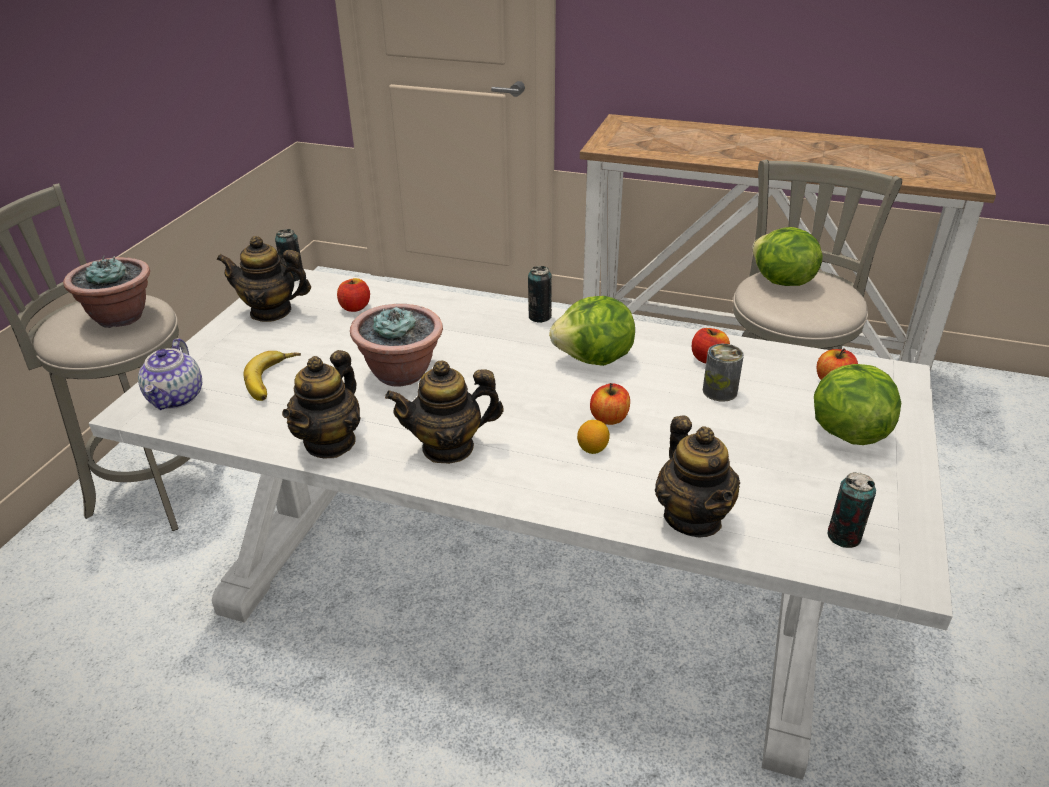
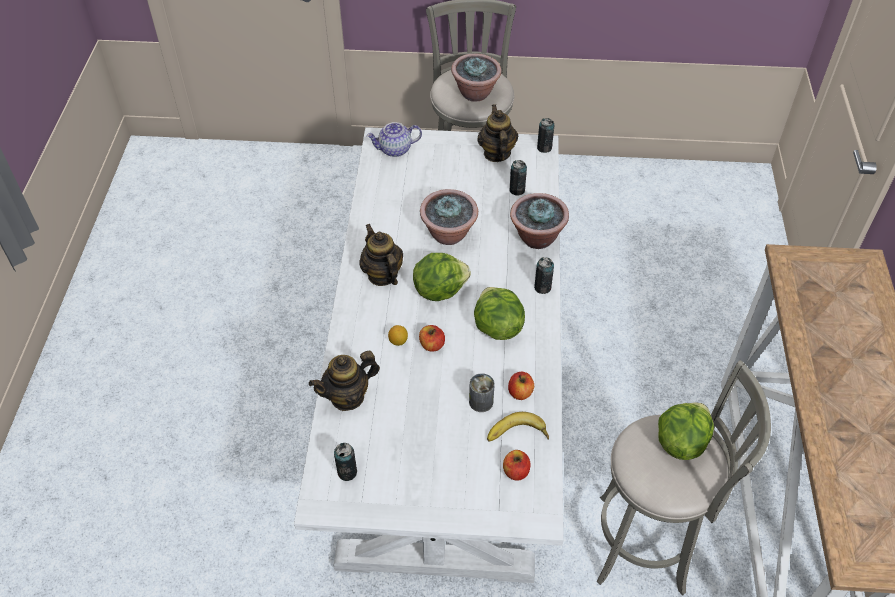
camera: 75 degrees right, 15 degrees up
banana [244,351,301,401] -> banana moved to [487,412,549,442]
teapot [282,350,361,459] -> none
apple [337,278,370,312] -> can [510,160,527,196]
lettuce [814,364,901,445] -> lettuce moved to [413,253,471,301]
none -> potted plant [510,193,569,249]

